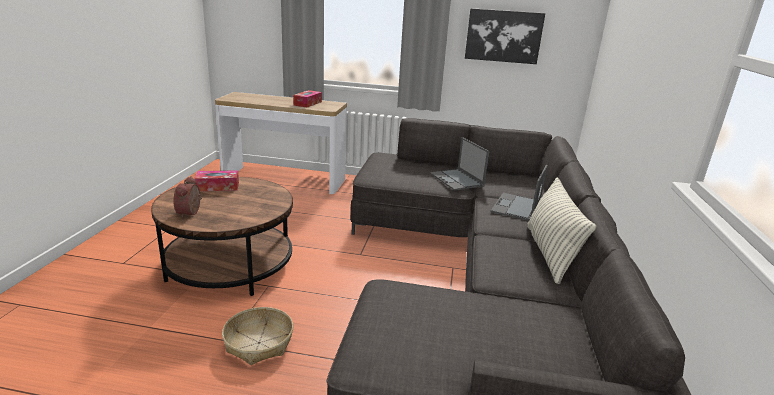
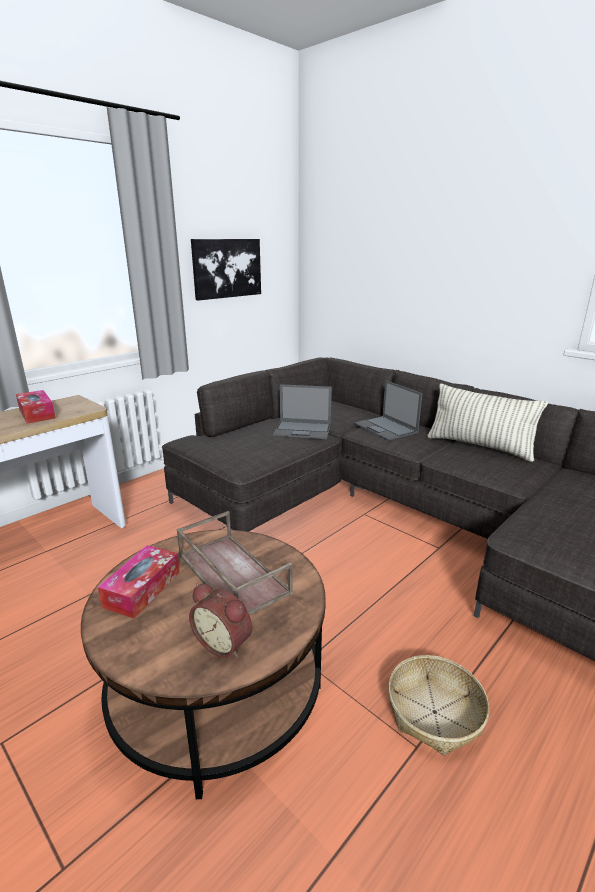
camera: 55 degrees left, 0 degrees up
none -> brown tray [177,511,293,615]

